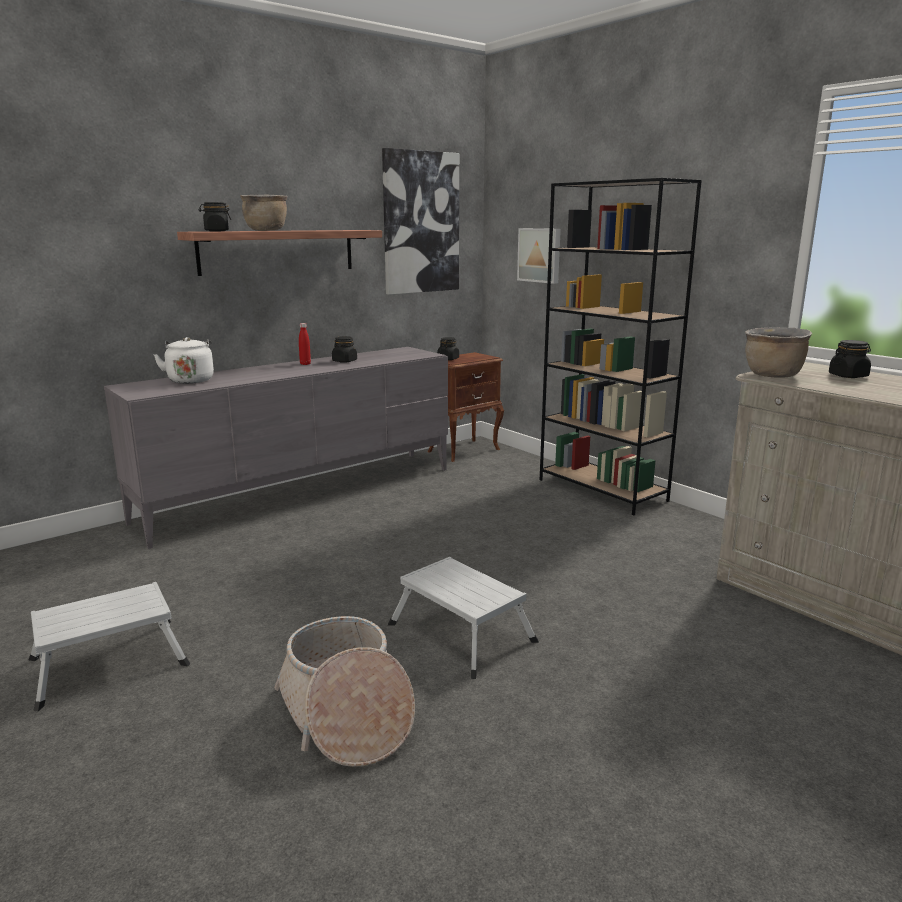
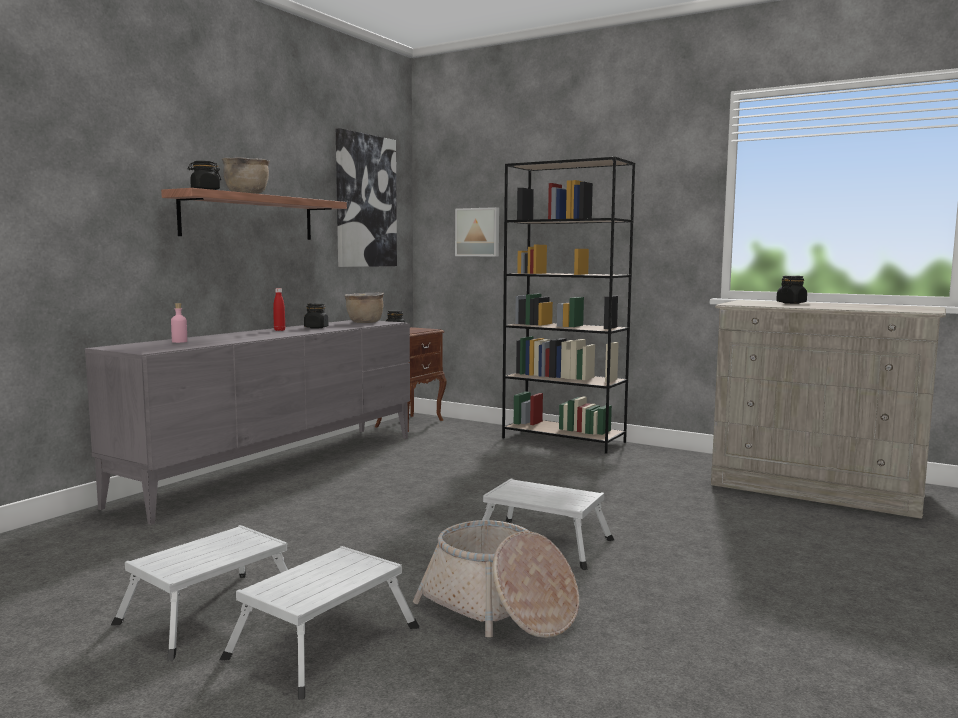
camera: 20 degrees left, 10 degrees down
white kettle [153,337,214,384] -> pink bottle [171,303,187,343]
brown cooking pot [745,327,812,377] -> brown cooking pot moved to [344,292,384,323]
none -> white step ladder [220,546,419,700]

